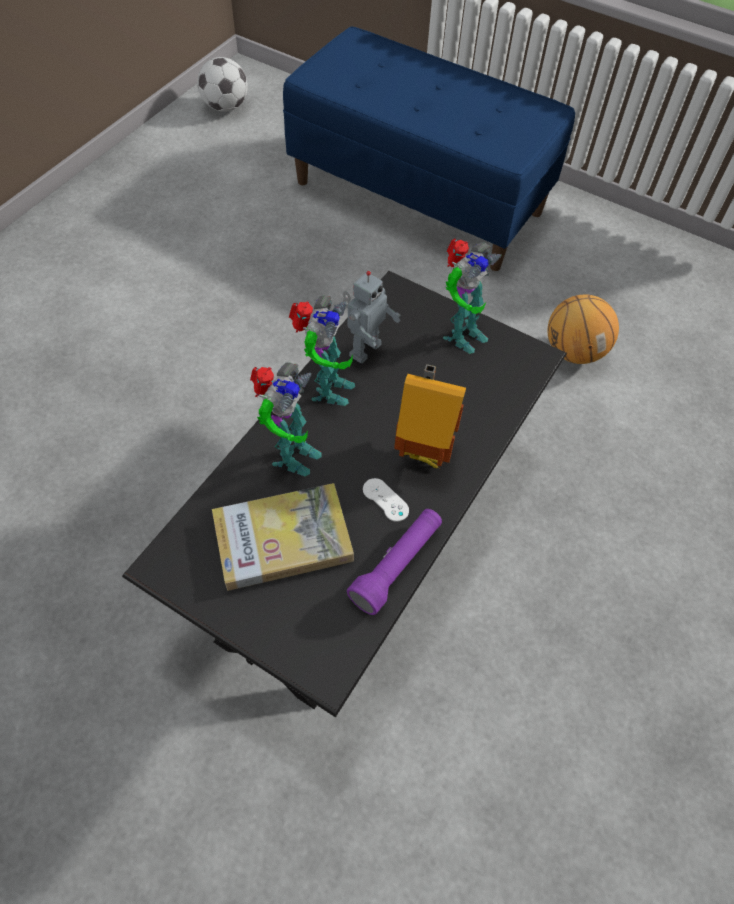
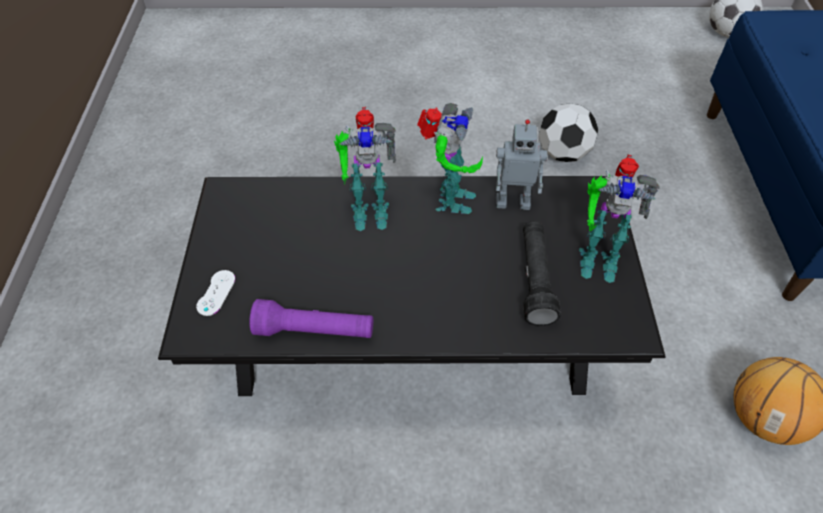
camera: 60 degrees right, 5 degrees down
book [212,483,354,591] -> none
toy robot [289,296,355,406] -> toy robot turned 60 degrees counterclockwise [417,103,483,214]
white game controller [363,478,409,522] -> white game controller moved to [196,270,235,316]
toy house [394,364,466,469] -> none
none -> black flashlight [523,221,561,326]
none -> football [539,103,599,162]

